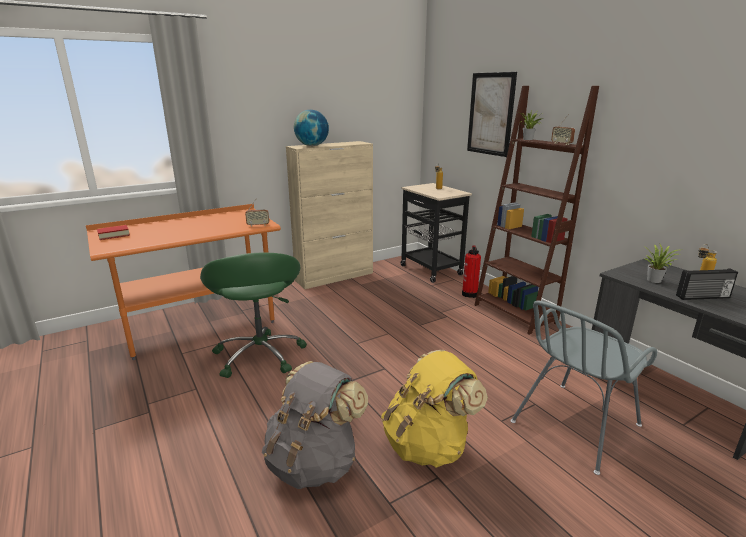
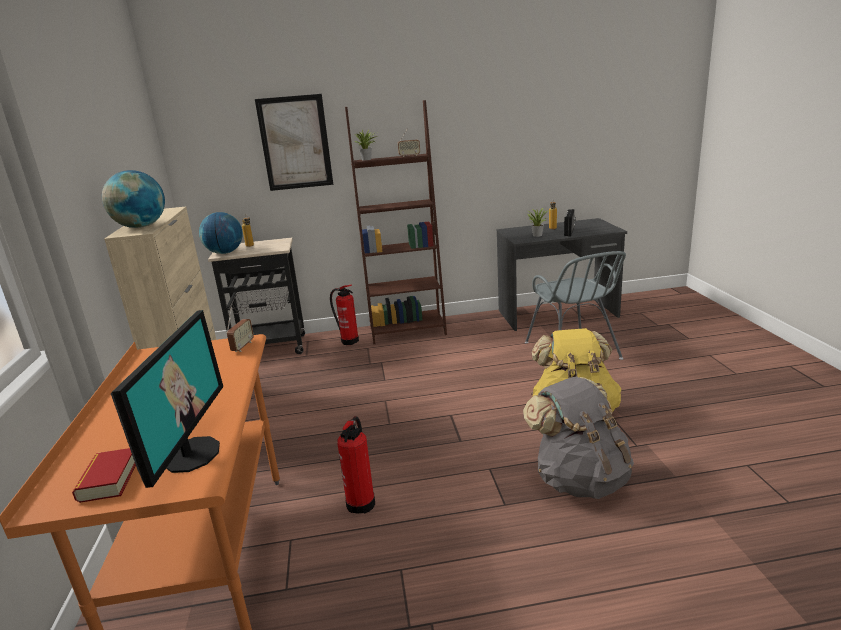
camera: 65 degrees left, 0 degrees up
green office chair [200,252,307,378] -> fire extinguisher [337,416,375,514]
none -> monitor [111,310,223,488]
none -> globe [199,212,243,254]

